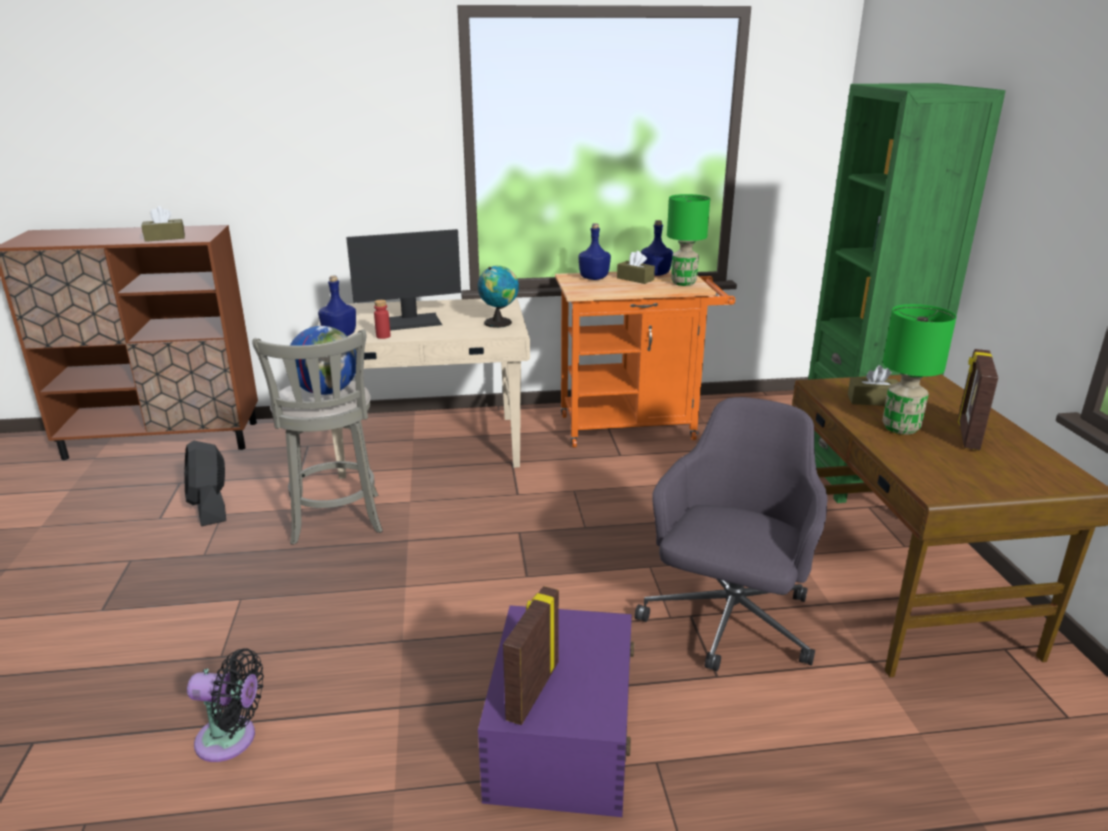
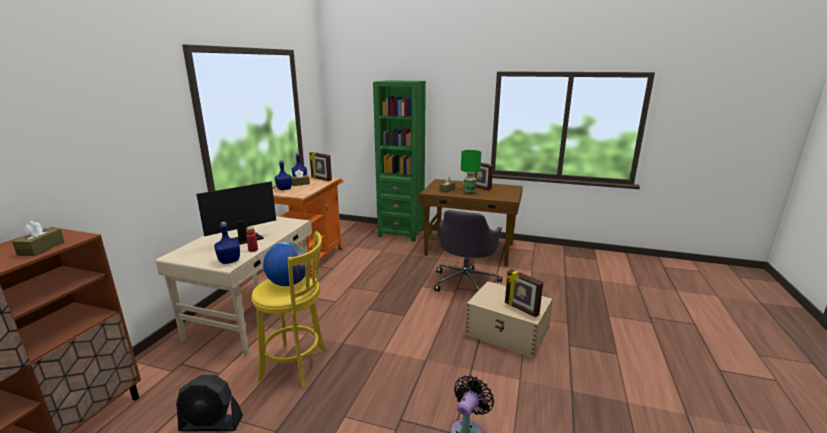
camera: 65 degrees left, 5 degrees down
grey stool [252,329,383,545] -> yellow stool [251,231,327,388]
monitor [346,229,461,331] -> monitor turned 135 degrees counterclockwise [196,181,276,245]
globe [478,265,519,328] -> none
purple storage box [478,605,634,817] -> beige storage box [465,281,553,358]
grey office chair [634,397,827,671] -> grey office chair turned 120 degrees counterclockwise [434,210,502,292]
green table lamp [667,194,710,286] -> picture frame [309,152,332,181]

